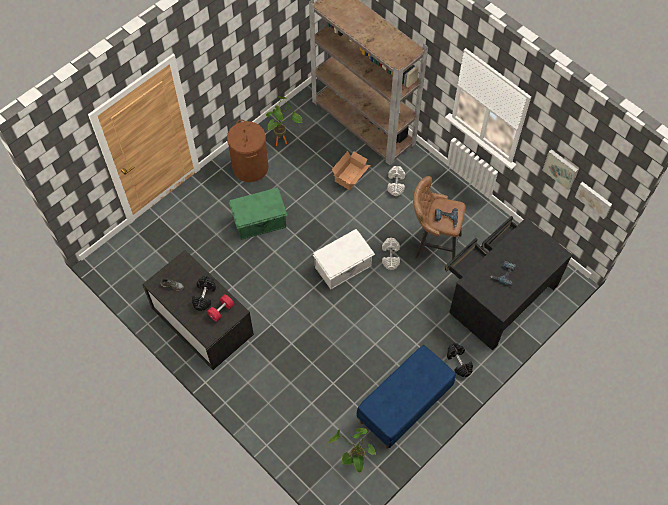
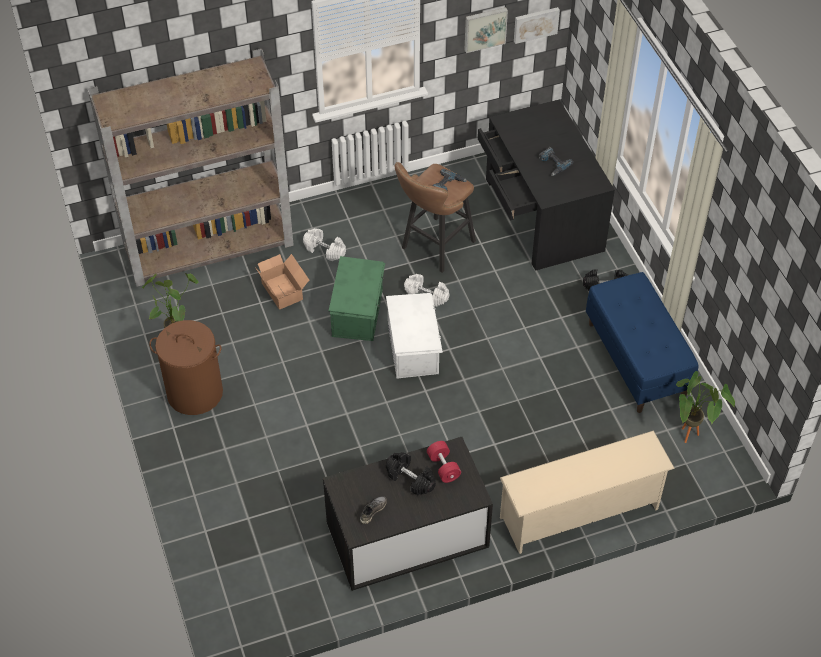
camera: 65 degrees left, 10 degrees down
green storage box [229,187,287,240] -> green storage box moved to [329,256,385,341]
none -> beige shoe rack [500,430,675,554]

